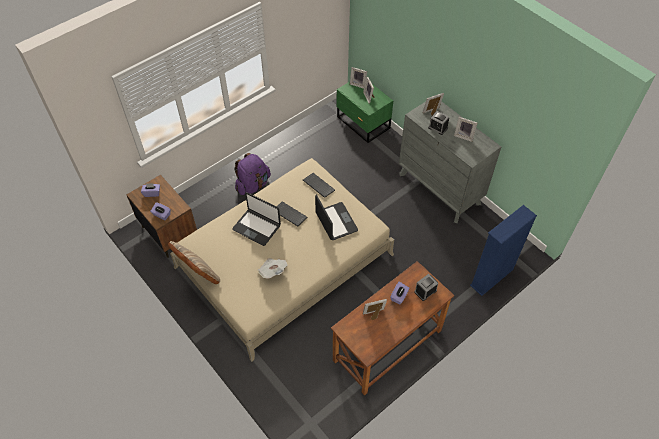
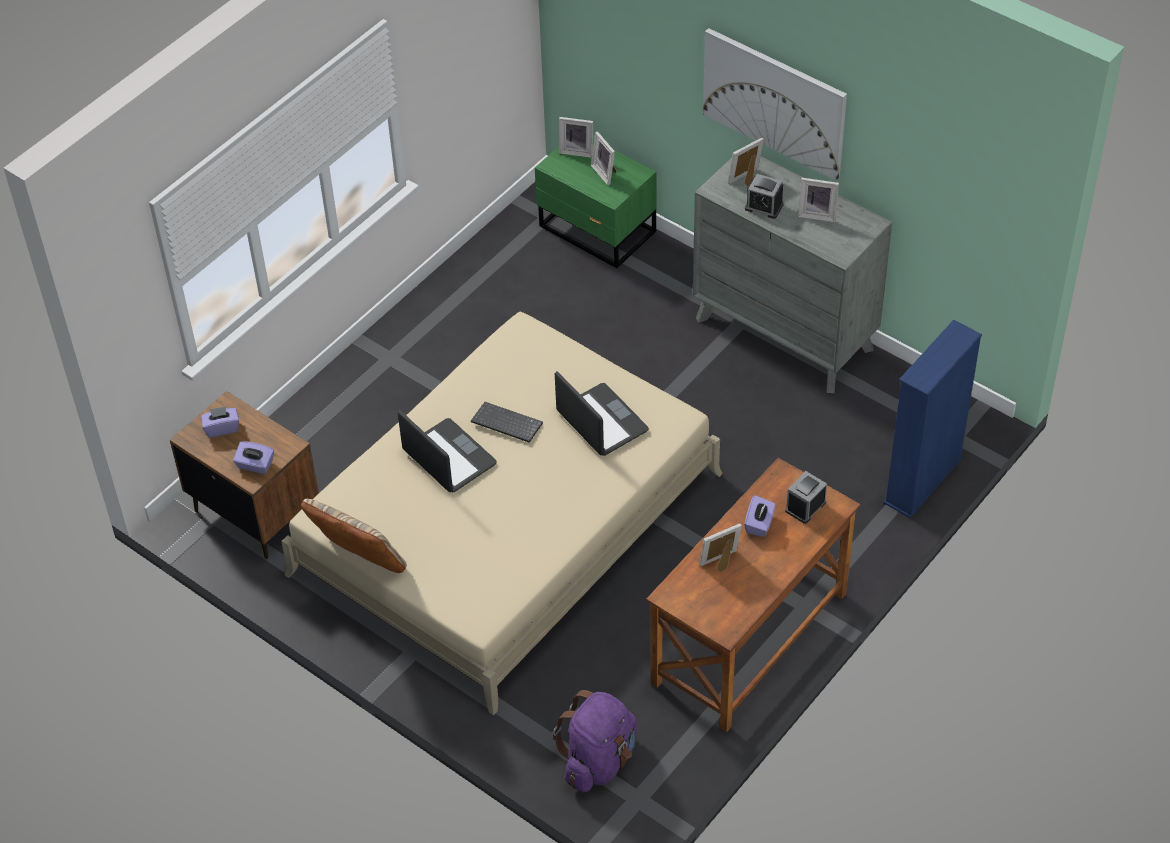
camera: 10 degrees left, 5 degrees down
laptop [232,192,281,246] -> laptop turned 150 degrees counterclockwise [398,410,497,492]
purple backpack [234,153,271,195] -> purple backpack moved to [553,690,637,792]
newspaper [258,258,288,279] -> none
keyboard [303,173,335,198] -> none
none -> picture [703,28,847,180]

